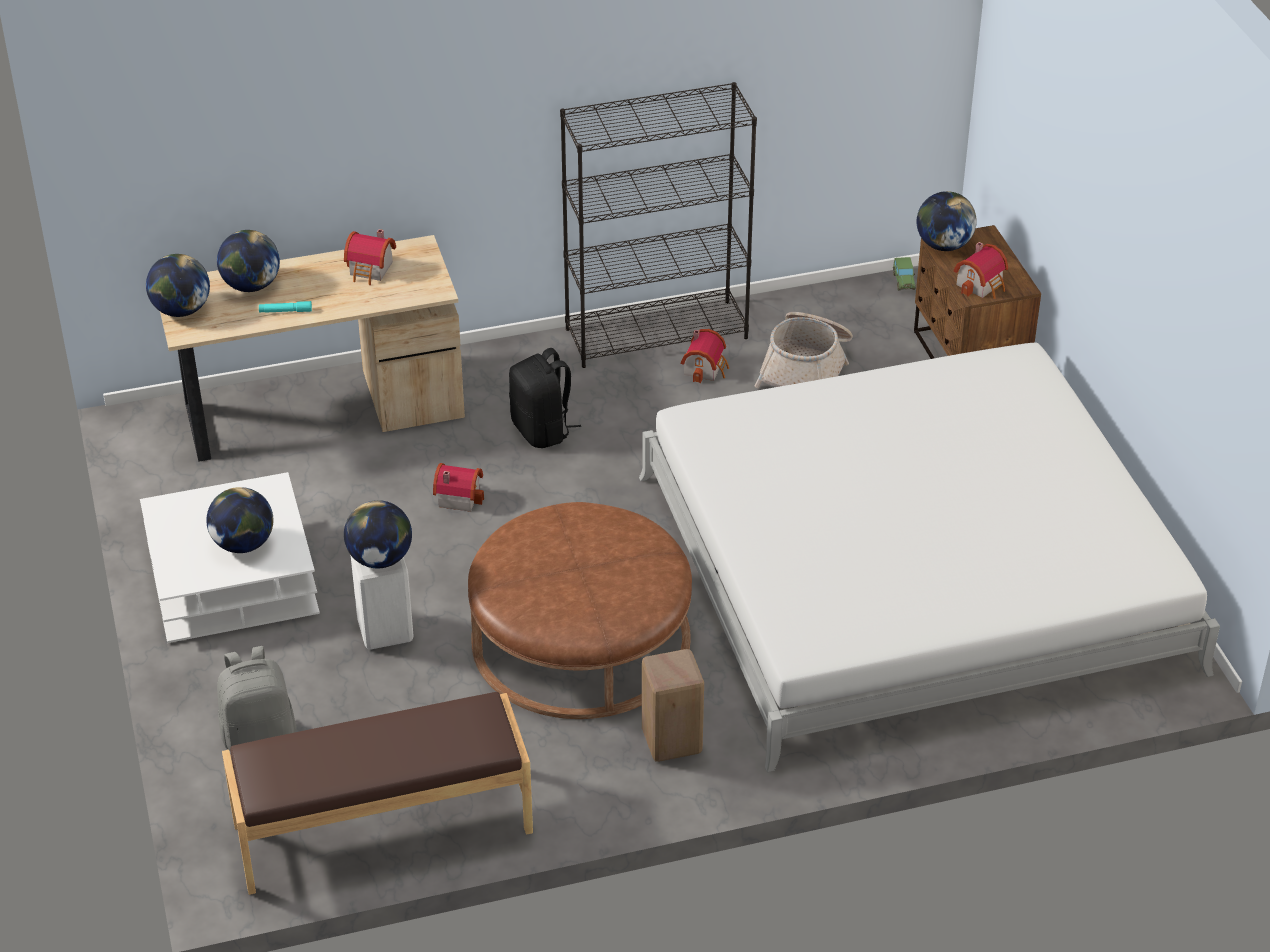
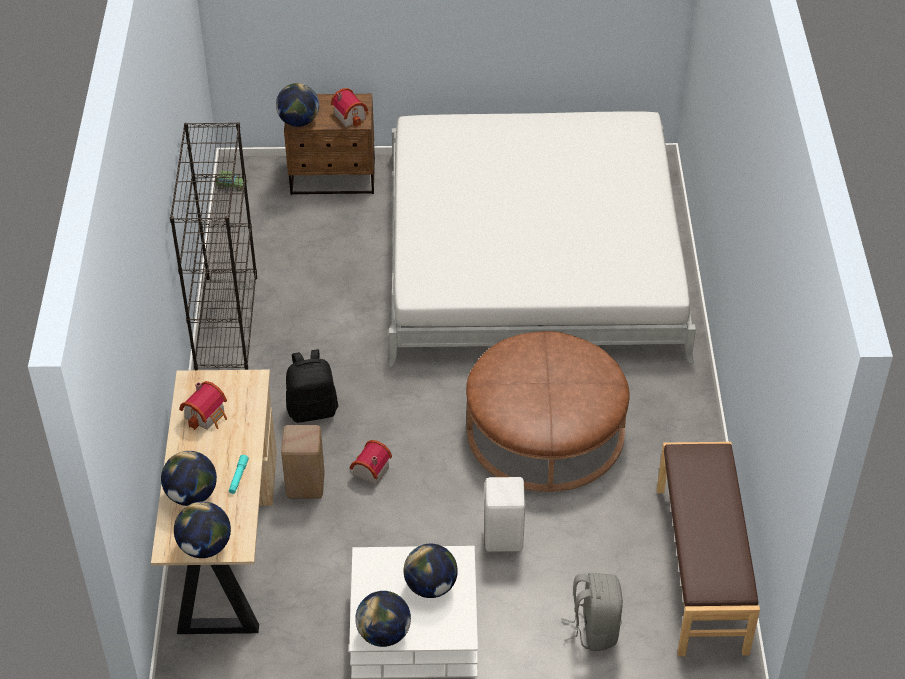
camera: 75 degrees left, 5 degrees up
globe [344,500,412,568] -> globe moved to [355,591,411,647]
beige stool [642,649,704,762] -> beige stool moved to [281,425,325,499]
toy house [681,329,729,383] -> none
basket [755,312,853,388] -> none

